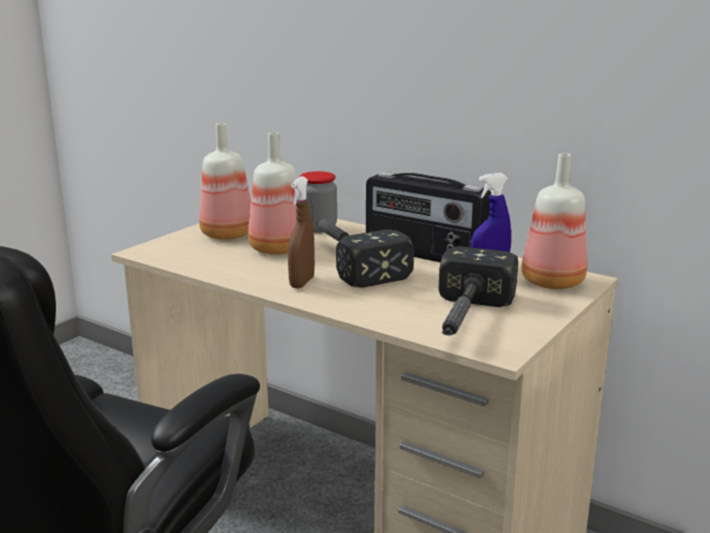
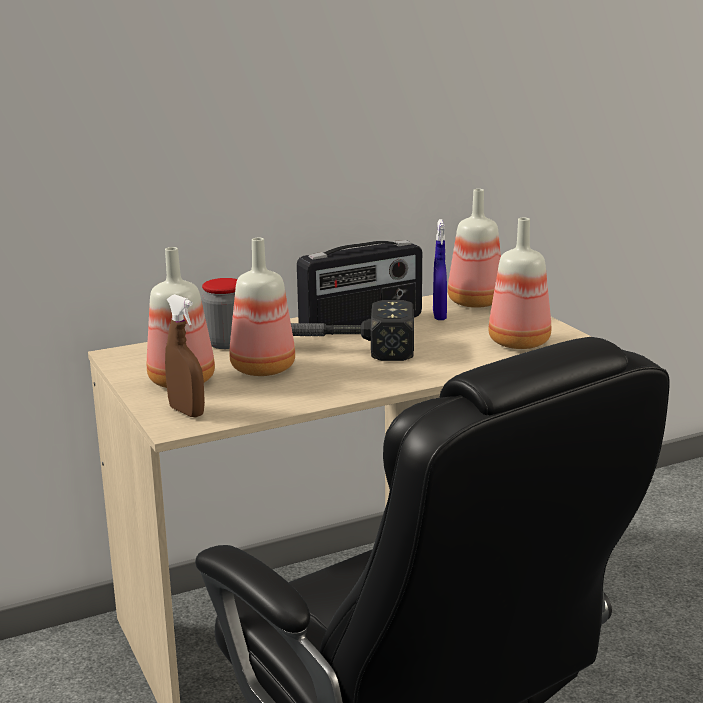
camera: 60 degrees left, 0 degrees up
brown spray bottle [288,176,315,288] -> brown spray bottle moved to [165,294,205,417]
hammer [439,246,518,335] -> bottle [488,218,551,349]

